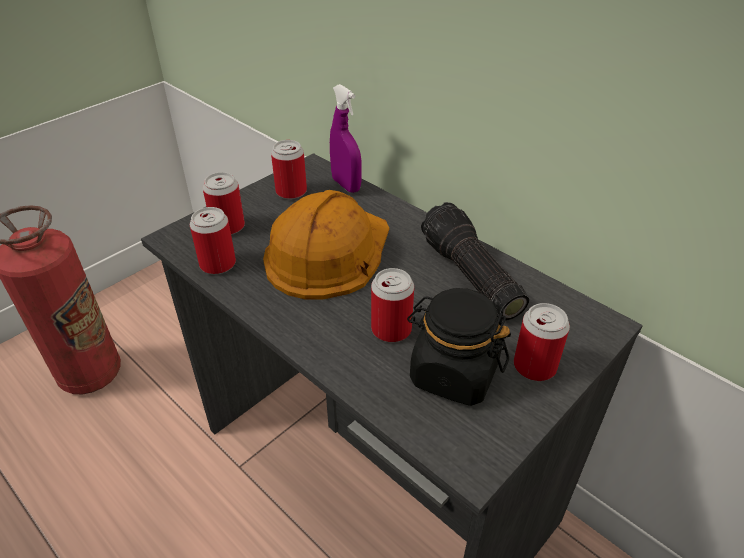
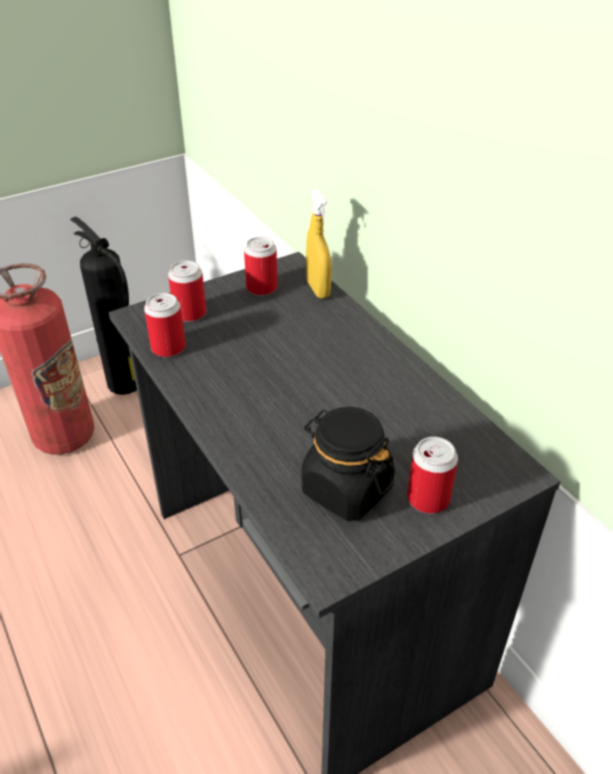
camera: 15 degrees right, 0 degrees up
orange hard hat [263,190,390,300] -> none
purple spray bottle [330,84,362,193] -> yellow spray bottle [306,189,332,298]
can [371,268,414,342] -> none
flashlight [421,202,529,320] -> none
none -> fire extinguisher [70,216,137,395]

